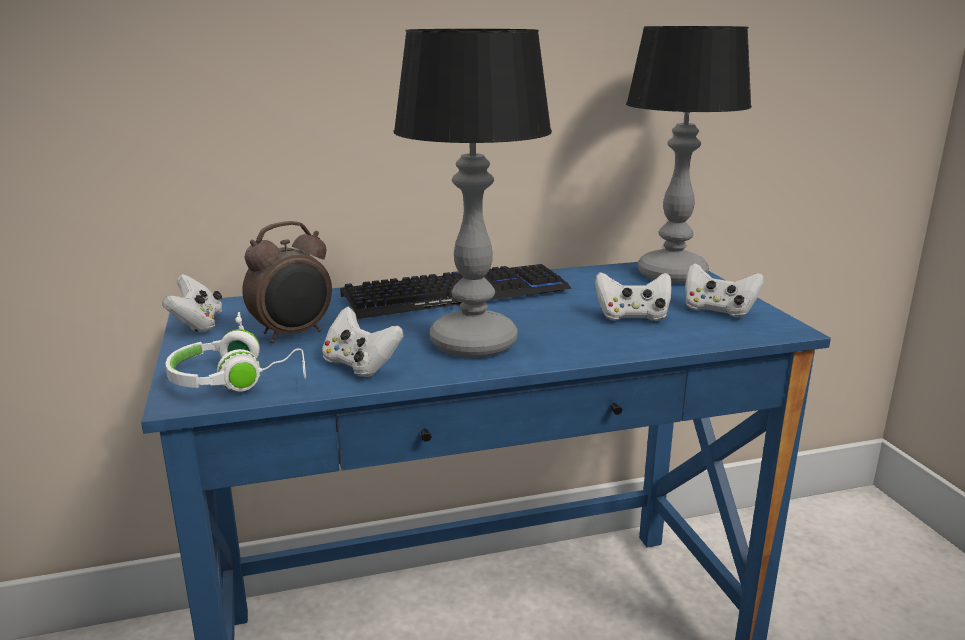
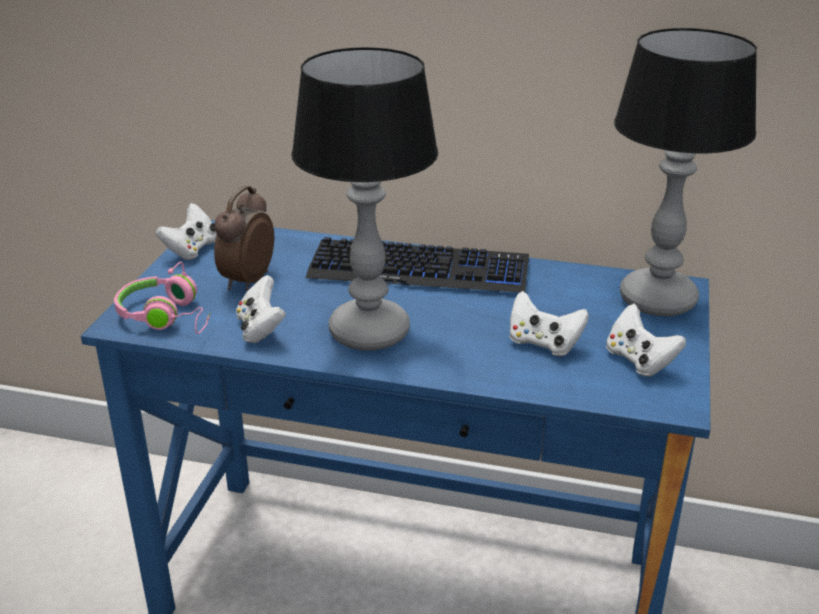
camera: 30 degrees right, 10 degrees up
white headphones [166,312,306,392] -> pink headphones [114,262,210,334]
alarm clock [242,221,332,343] -> alarm clock turned 120 degrees clockwise [214,185,274,291]

